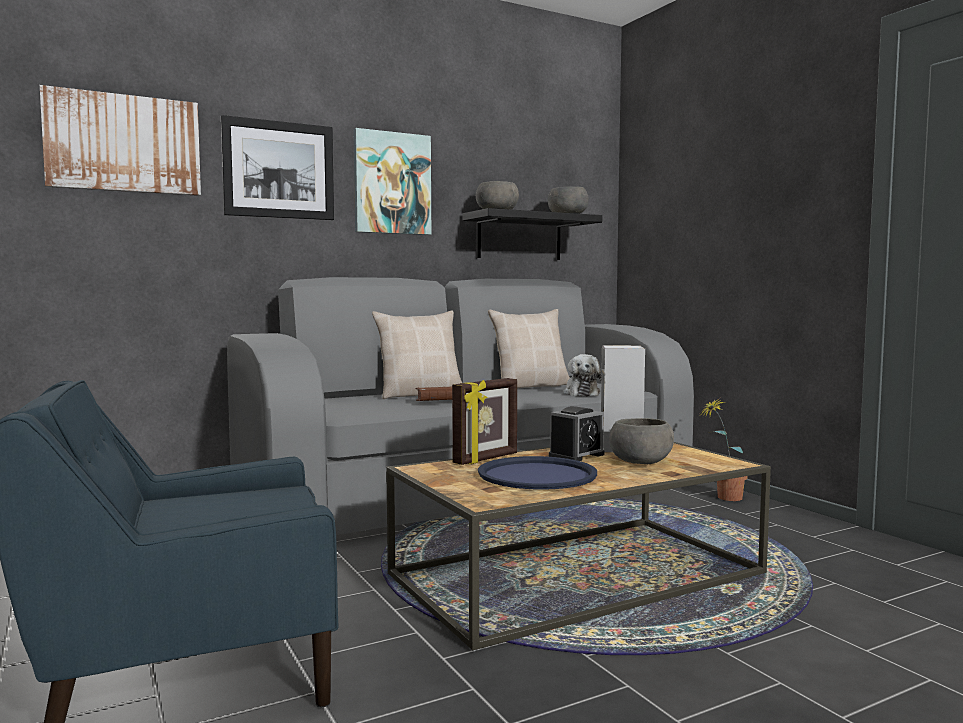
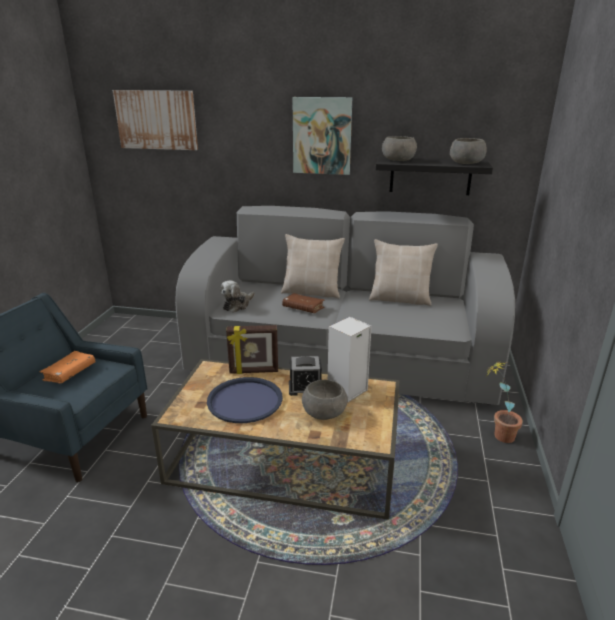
camera: 40 degrees right, 20 degrees up
picture [221,115,334,220] -> none
plush toy [563,354,601,396] -> plush toy moved to [220,280,255,313]
none -> orange book [39,351,95,383]

